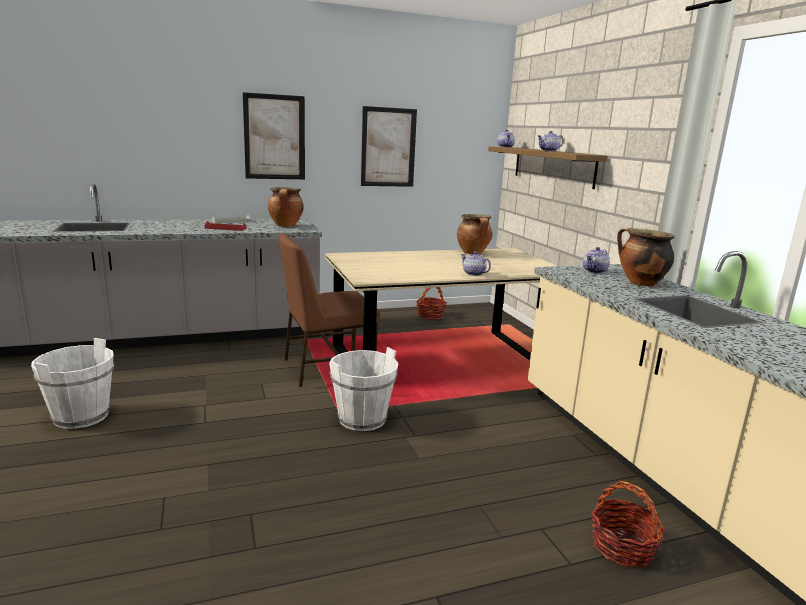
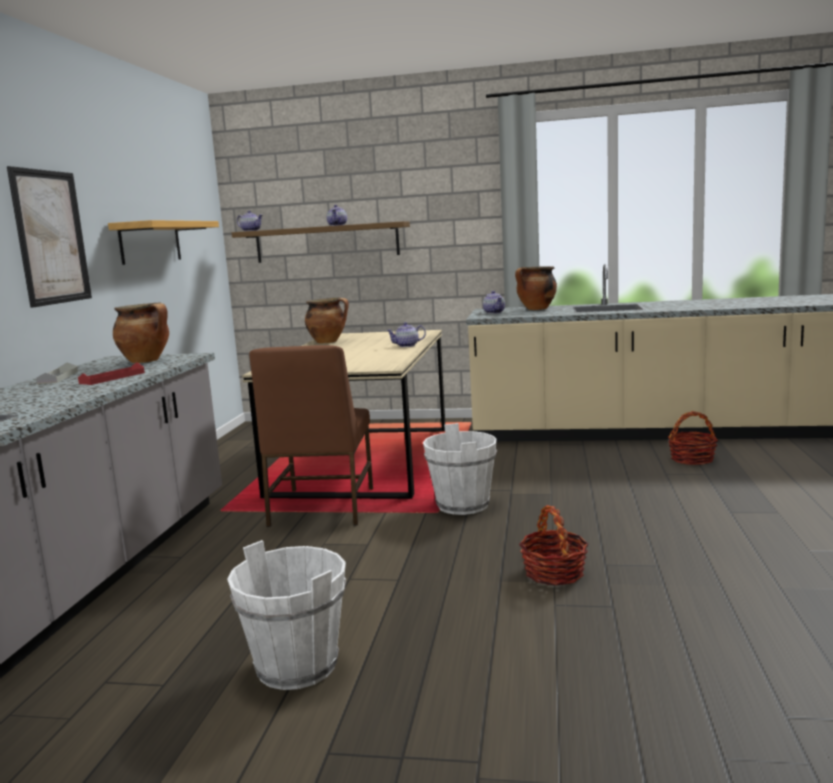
camera: 60 degrees left, 5 degrees down
picture [361,106,417,187] -> shelf [108,220,219,265]
basket [416,287,447,319] -> basket moved to [519,505,589,585]

